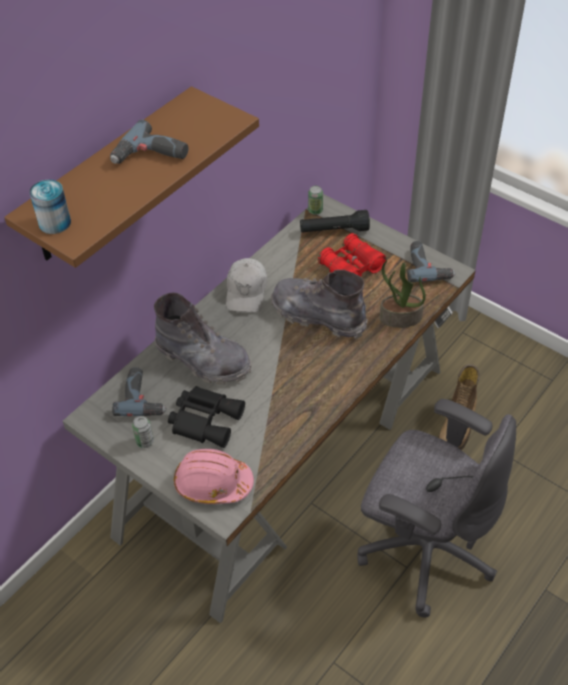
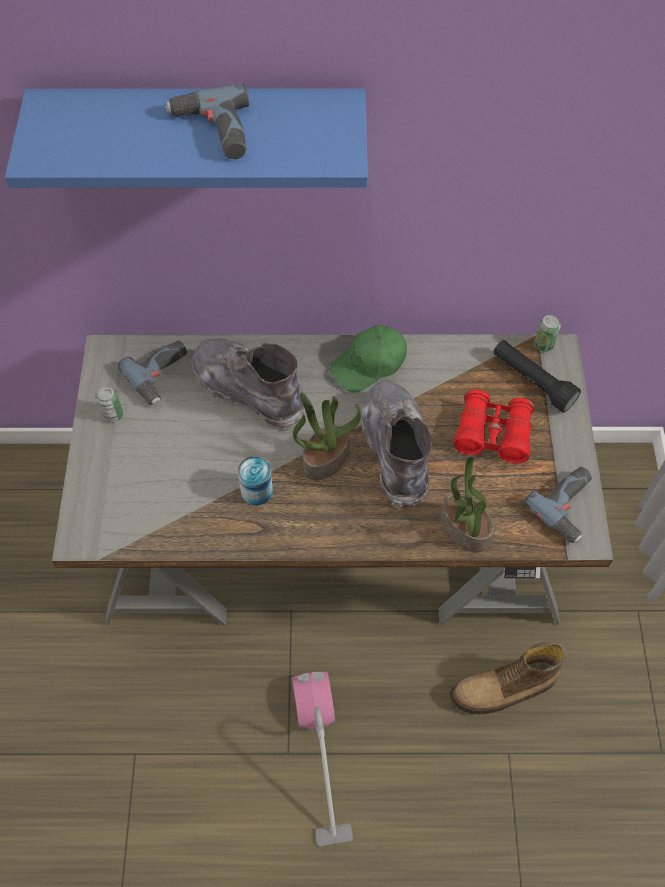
camera: 50 degrees right, 10 degrees up
brown shelf [4,86,259,268] -> blue shelf [5,88,368,188]
can [29,180,71,234] -> can moved to [237,456,273,505]
grey boot [154,292,252,384] -> grey boot turned 135 degrees clockwise [191,338,306,431]
black binoculars [168,386,245,448] -> none
pink hard hat [174,449,254,504] -> none
white cap [226,258,268,312] -> green cap [330,325,407,393]
grey office chair [357,399,516,618] -> vacuum cleaner [292,672,353,847]
none -> potted plant [293,392,361,480]

